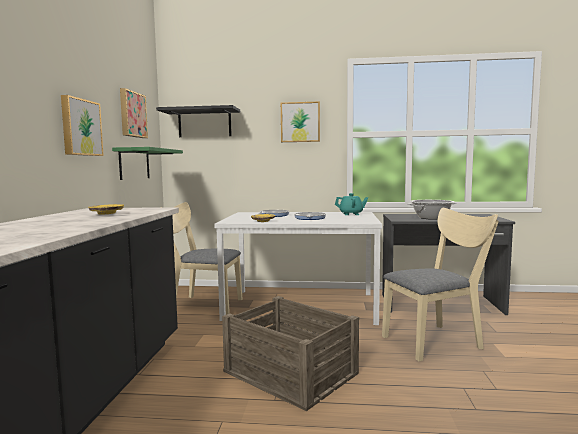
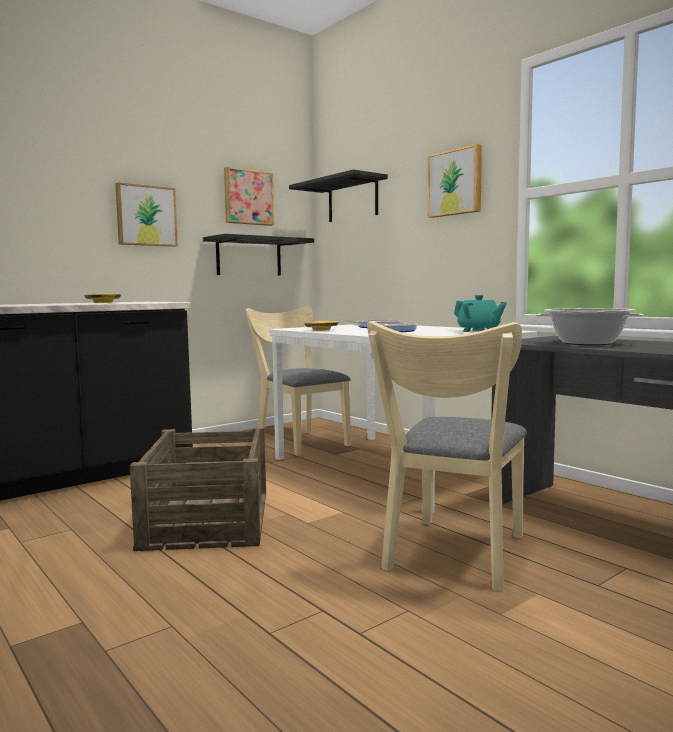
camera: 45 degrees right, 0 degrees up
green shelf [112,147,183,180] -> black shelf [203,234,314,275]
beige chair [382,208,499,361] -> beige chair turned 90 degrees clockwise [367,321,527,591]

